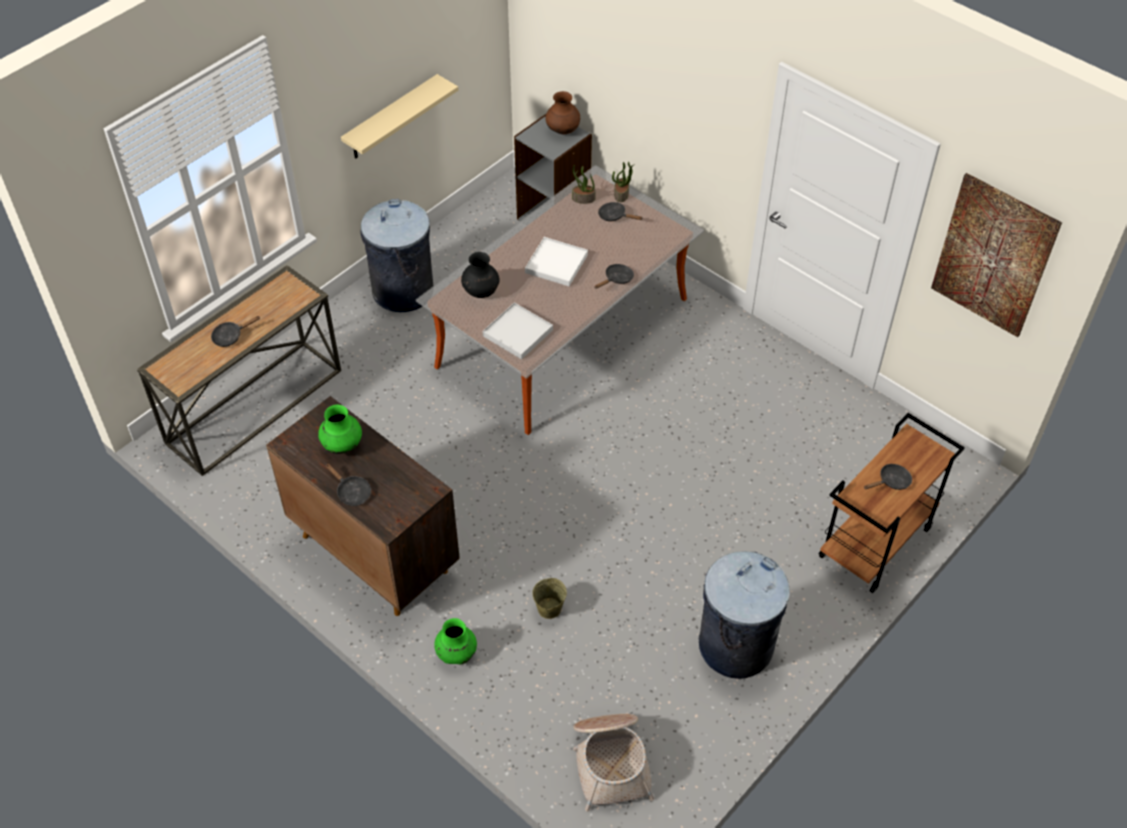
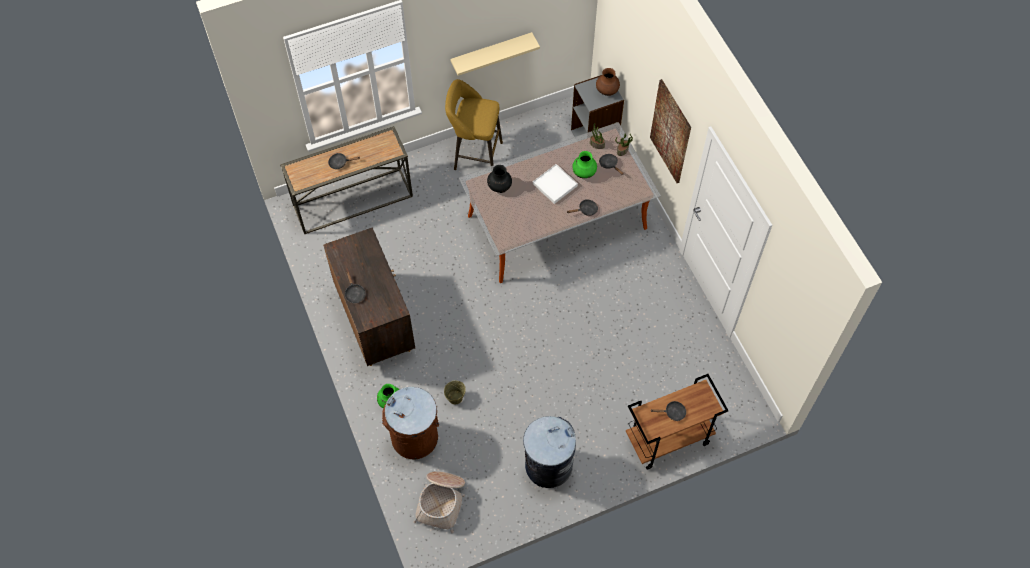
camera: 25 degrees right, 10 degrees up
green vase [318,405,362,454] -> green vase moved to [572,151,597,178]
grey trash can [360,199,433,312] -> yellow stool [445,79,503,170]
white tray [483,302,553,360] -> none
picture [931,173,1062,337] -> picture moved to [650,79,691,183]
none -> brown trash can [382,387,439,459]

